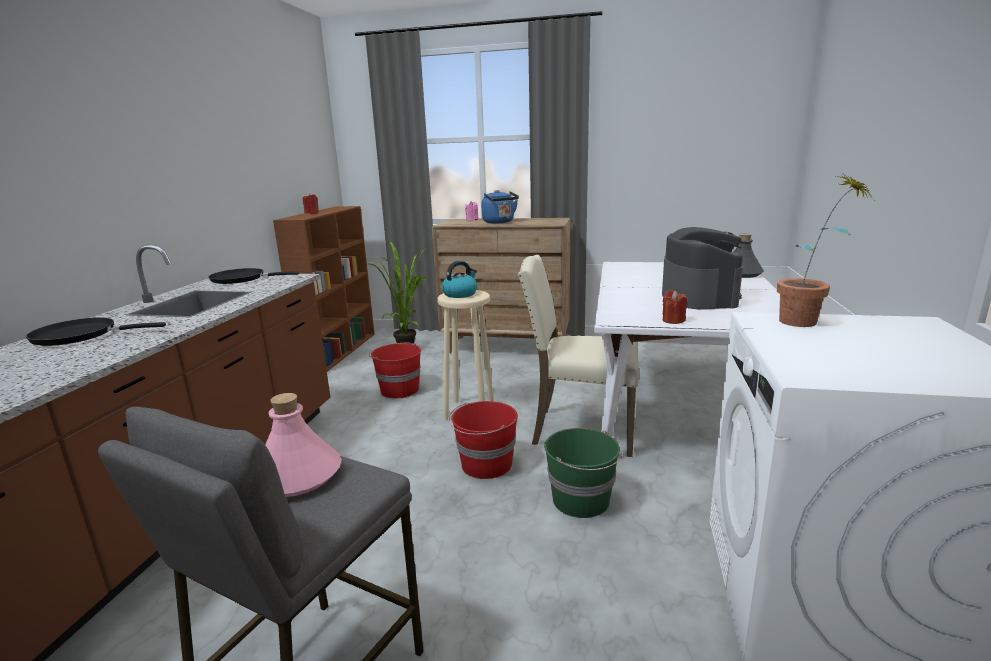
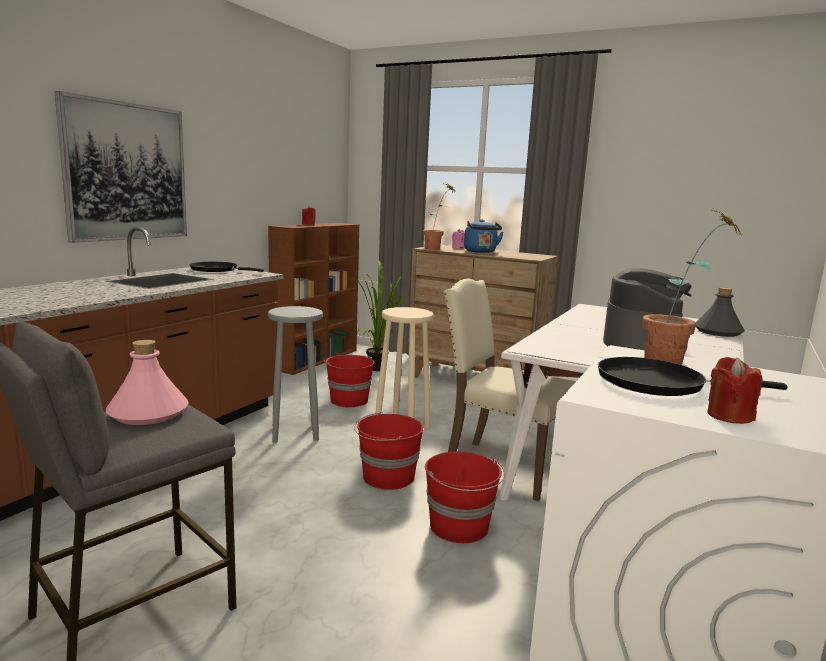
camera: 15 degrees right, 5 degrees down
black frying pan [26,317,166,346] -> black frying pan moved to [598,357,787,396]
kettle [442,261,477,298] -> none
green bucket [544,428,624,518] -> red bucket [425,451,505,543]
red candle [663,290,687,324] -> red candle moved to [707,357,763,424]
none -> picture [55,91,187,243]
none -> grey stool [268,306,323,443]
none -> potted plant [423,183,456,250]

